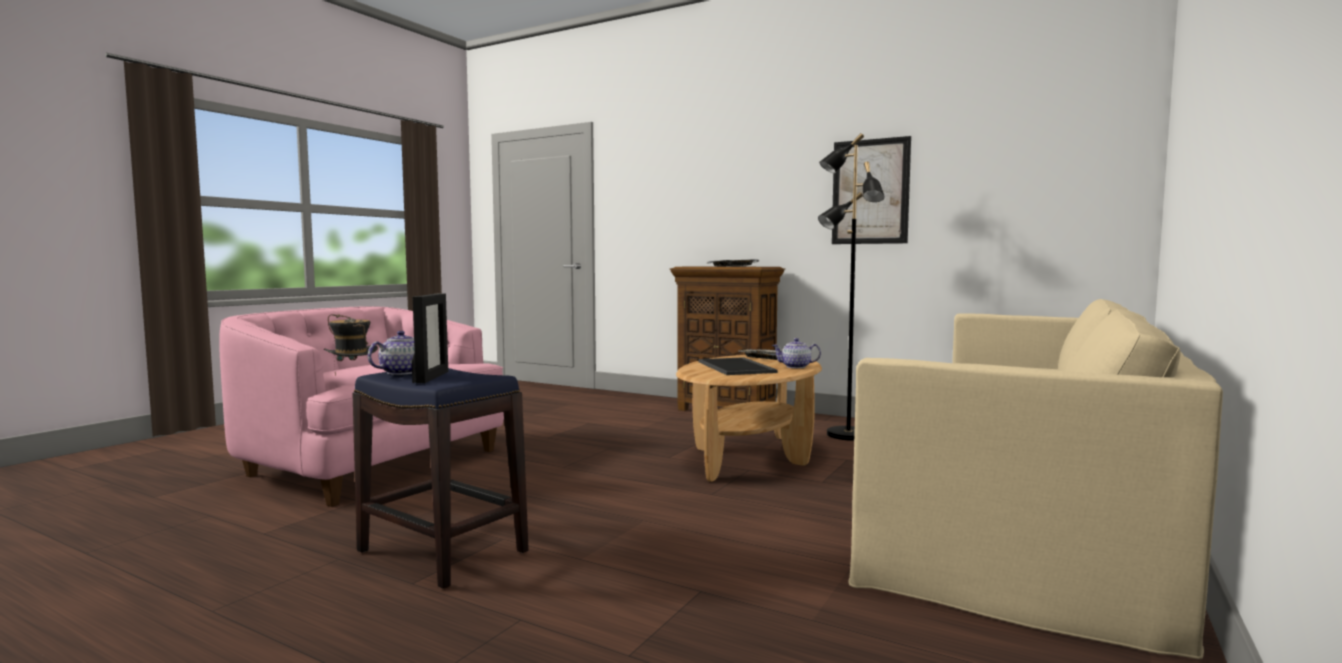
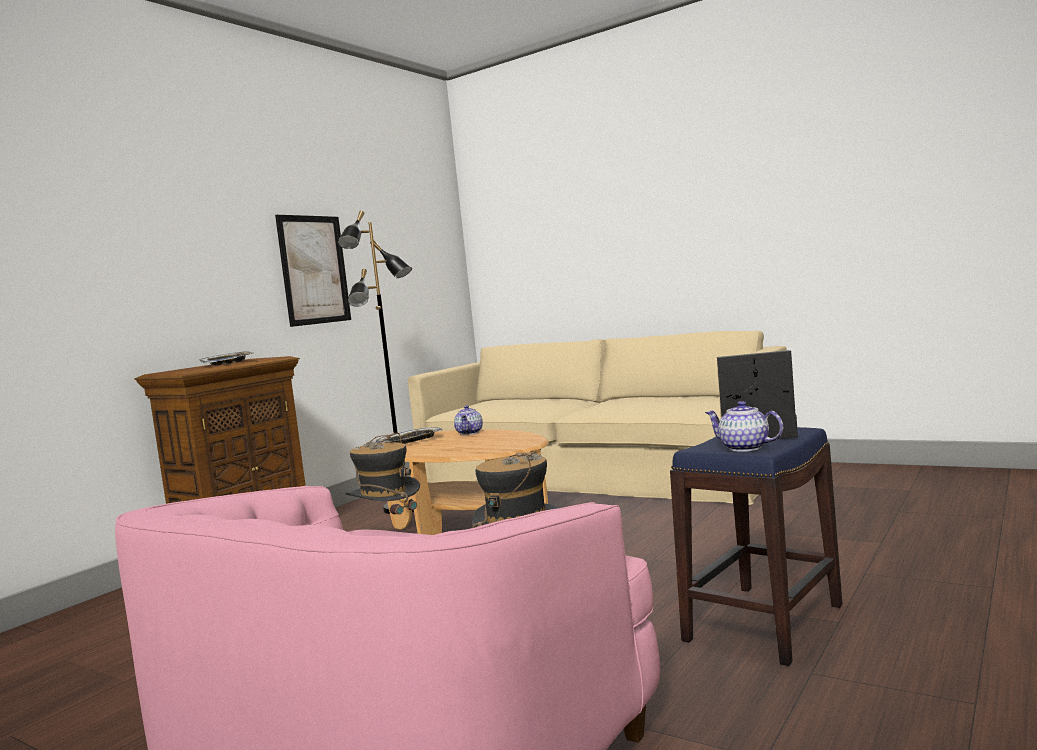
camera: 85 degrees left, 0 degrees up
tray [698,357,777,375] -> none
none -> hat [345,433,422,531]

